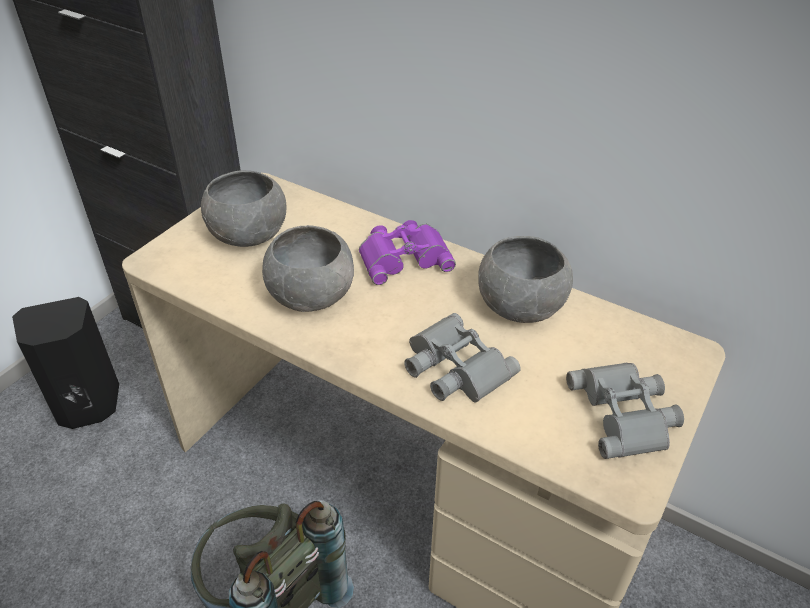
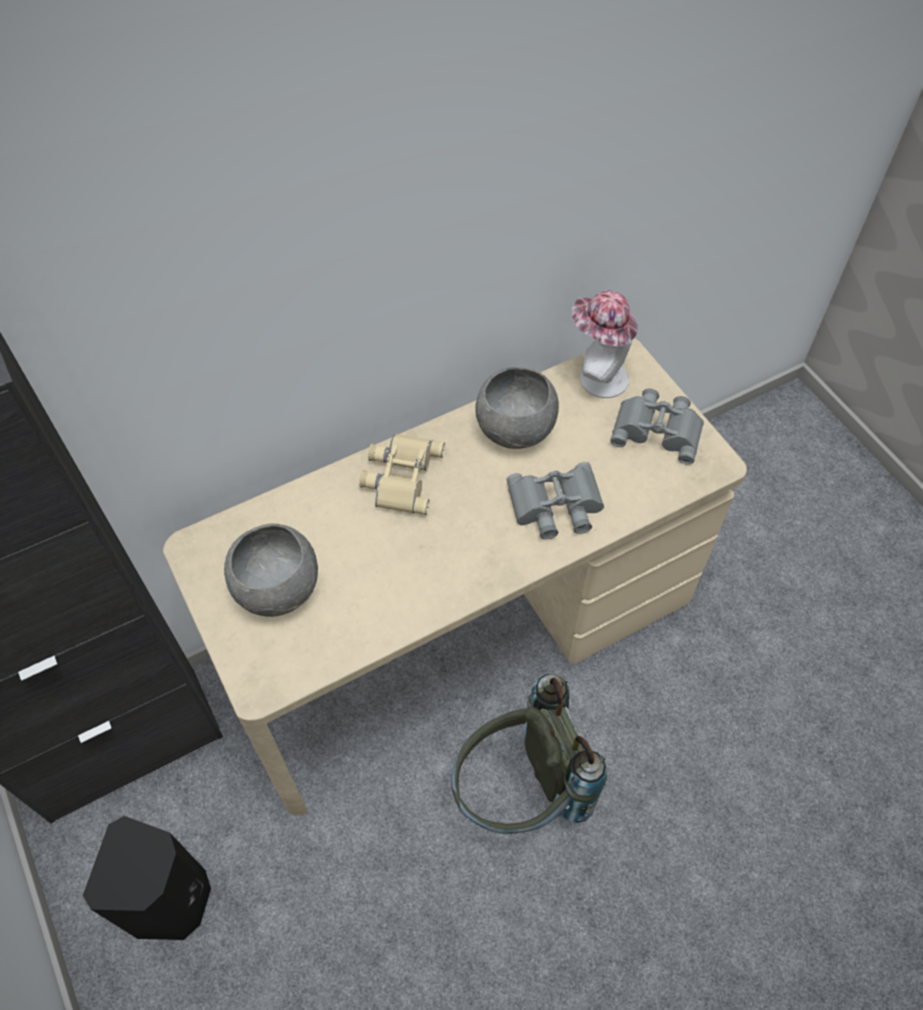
camera: 60 degrees left, 15 degrees up
grey bowl [262,225,354,312] -> none
purple binoculars [359,220,456,285] -> beige binoculars [359,434,445,515]
none -> hat [572,290,638,398]

